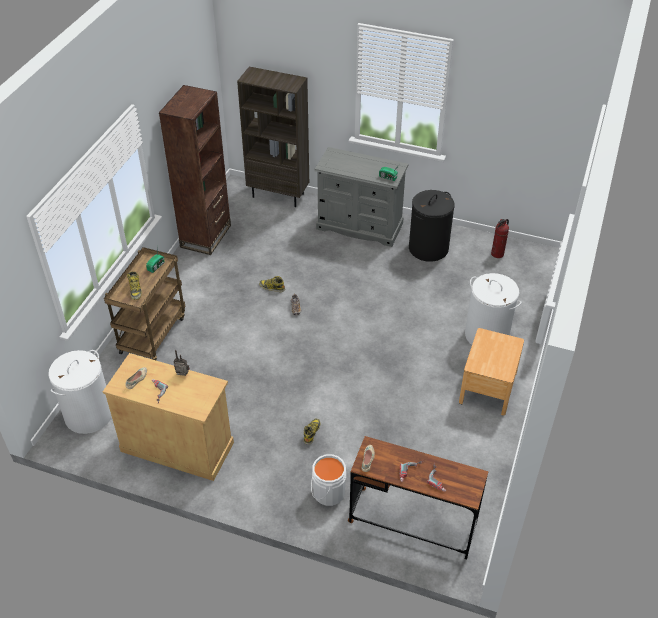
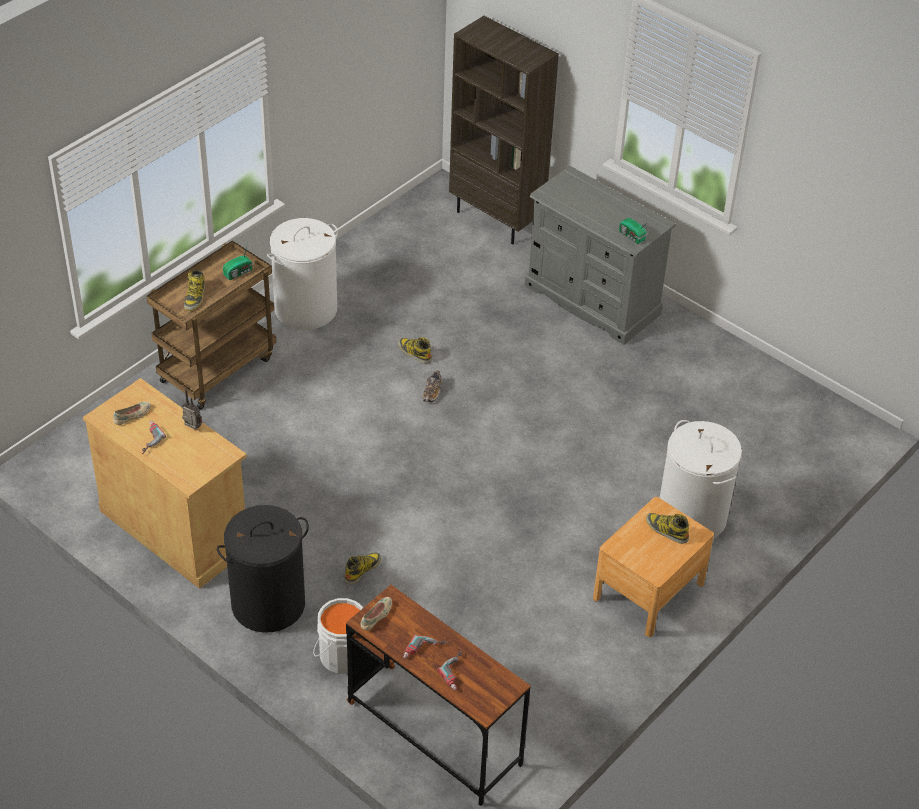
camera: 20 degrees right, 0 degrees up
white laundry basket [48,350,112,434] -> white laundry basket moved to [267,218,338,330]
brown bookcase [159,85,231,255] -> none
black laundry basket [409,190,455,262] -> black laundry basket moved to [217,505,309,633]
fire extinguisher [491,219,509,258] -> none
none -> boot [646,513,689,544]

